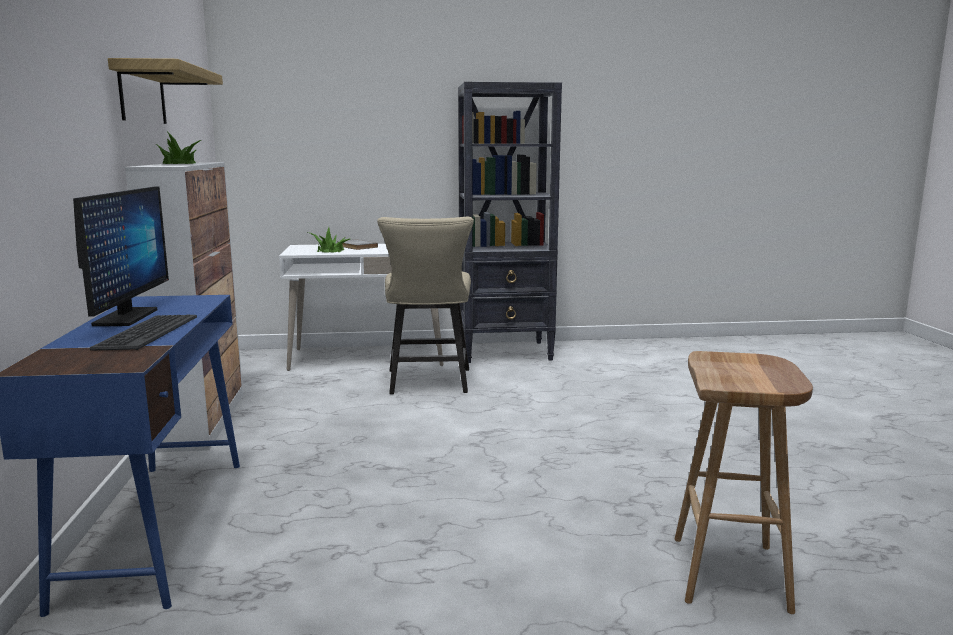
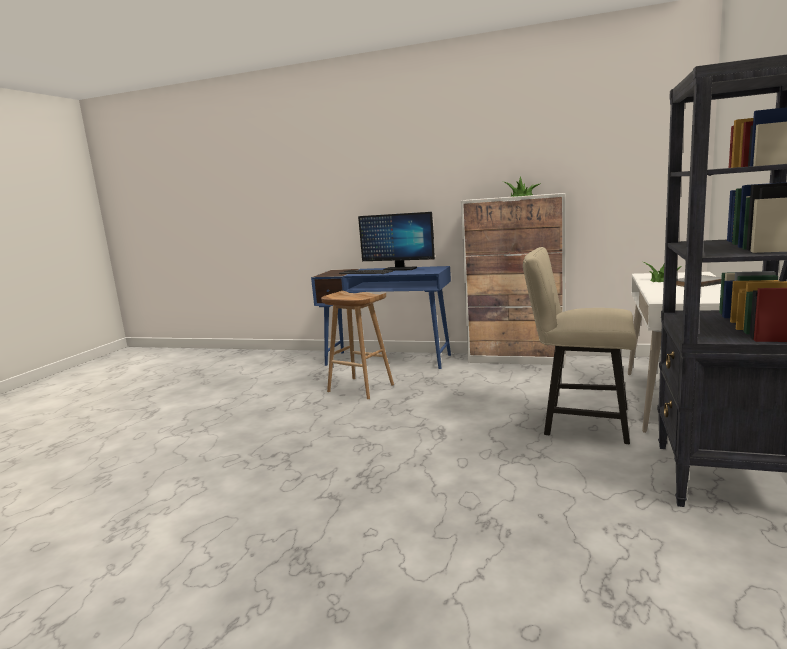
camera: 115 degrees right, 0 degrees up
shelf [108,58,223,124] -> none
brown stool [674,351,813,614] -> brown stool moved to [321,291,394,399]

